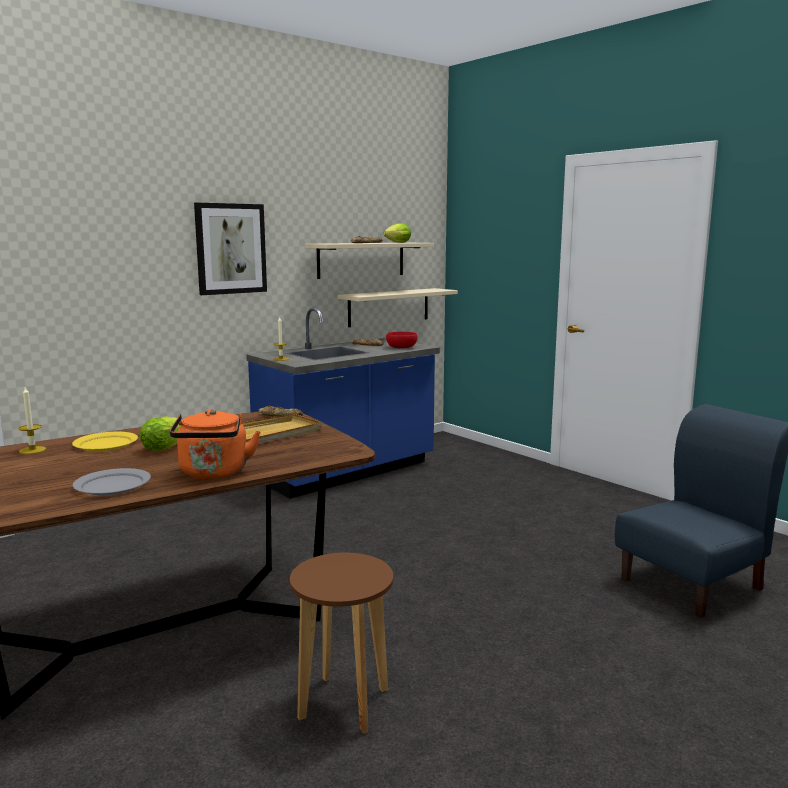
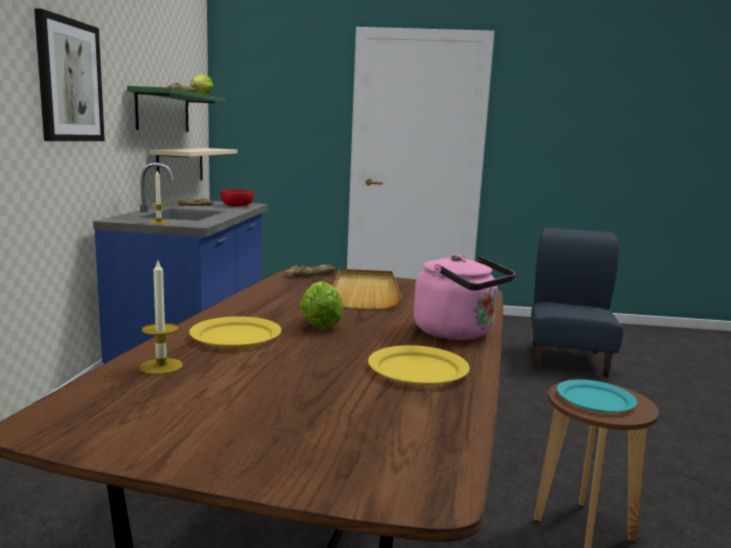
camera: 45 degrees left, 0 degrees up
grey plate [73,468,151,495] -> yellow plate [368,345,470,386]
orange kettle [169,409,261,479] -> pink kettle [414,254,515,340]
beige shelf [306,243,434,279] -> green shelf [127,86,226,132]
none -> turquoise plate [557,379,637,413]

